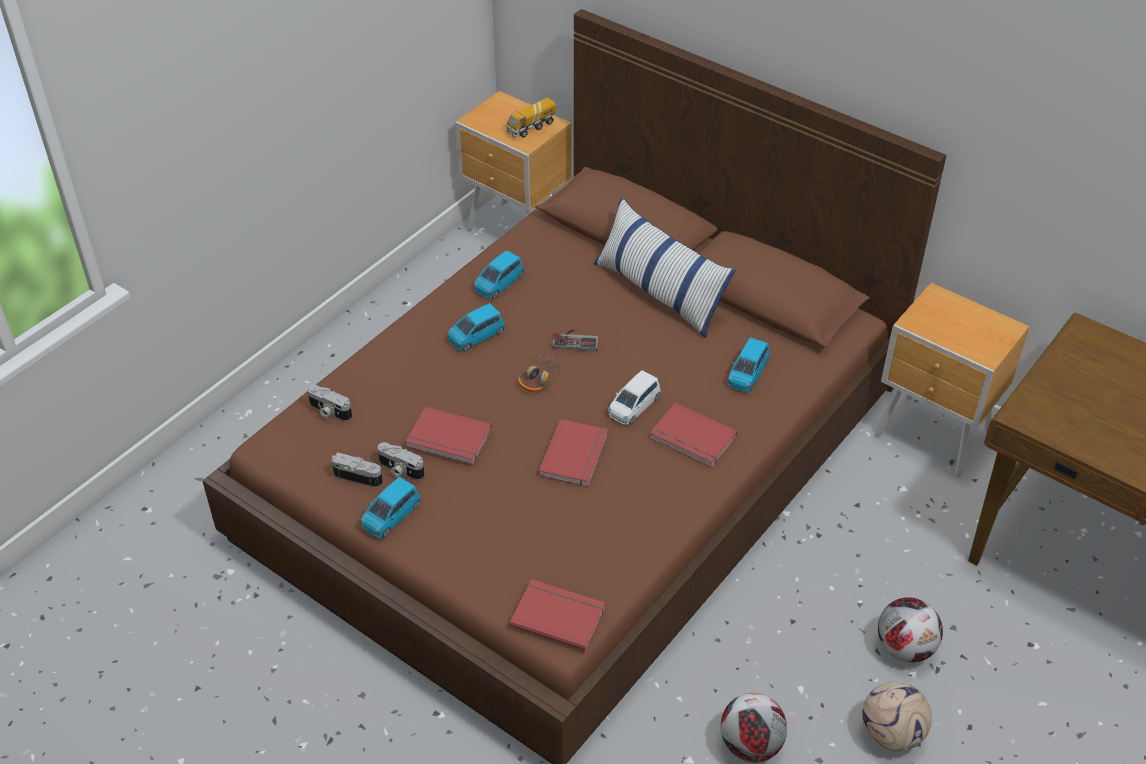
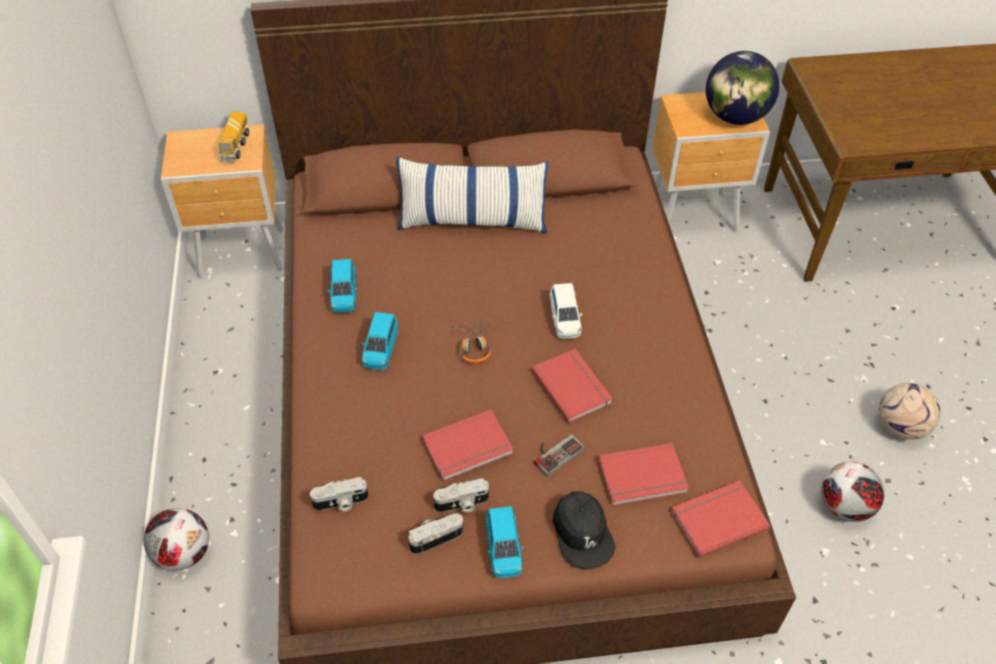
camera: 45 degrees left, 5 degrees up
game controller [552,329,599,352] -> game controller moved to [534,434,585,477]
red book [649,403,737,467] -> red book moved to [598,443,689,506]
blue toy car [728,337,770,392] -> none
football [878,597,943,662] -> football moved to [144,508,209,570]
none -> black cap [553,492,616,569]
none -> globe [706,51,779,125]

